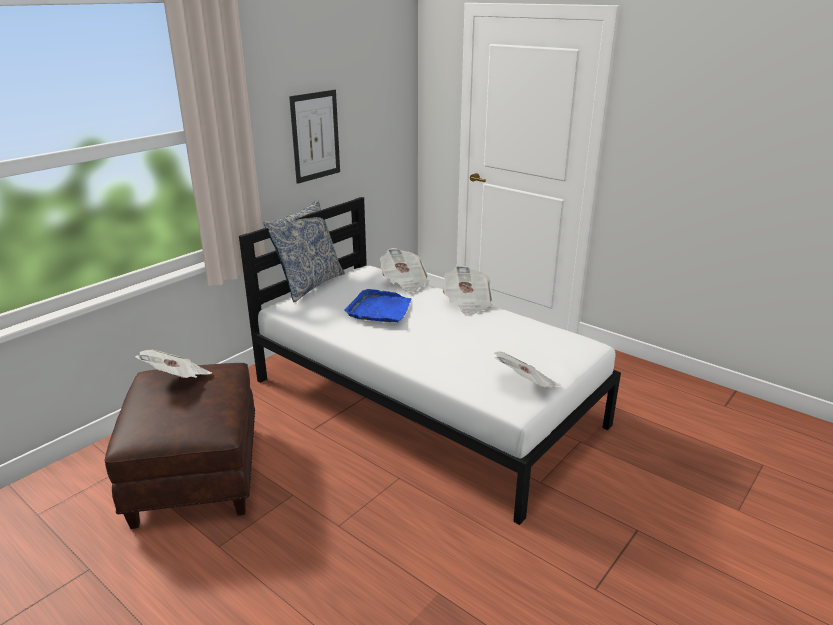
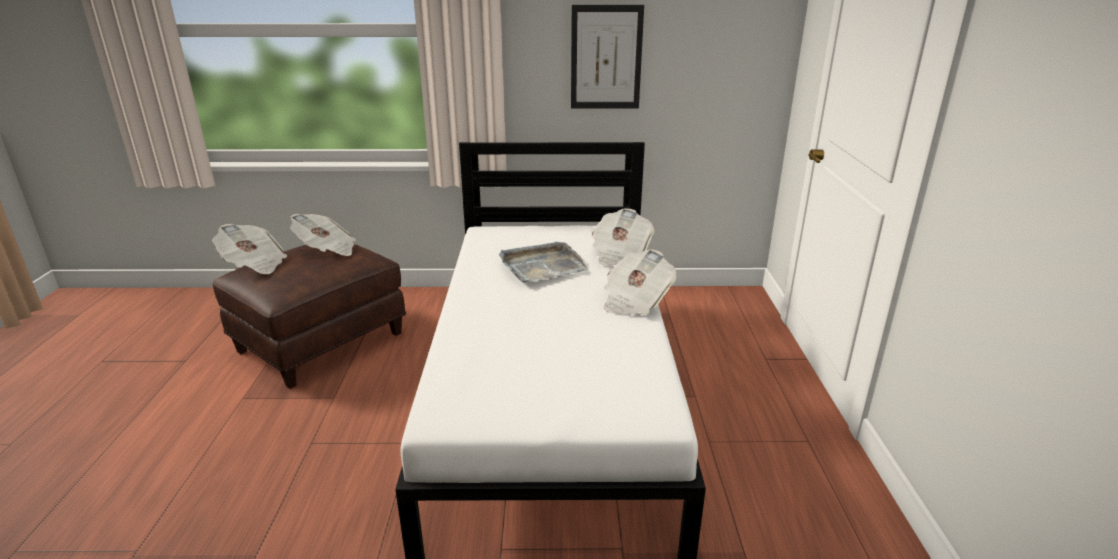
camera: 50 degrees right, 0 degrees up
pillow [263,200,345,302] -> none
blue tray [344,289,412,322] -> grey tray [499,242,588,283]
newspaper [494,352,561,388] -> newspaper moved to [212,224,287,274]

